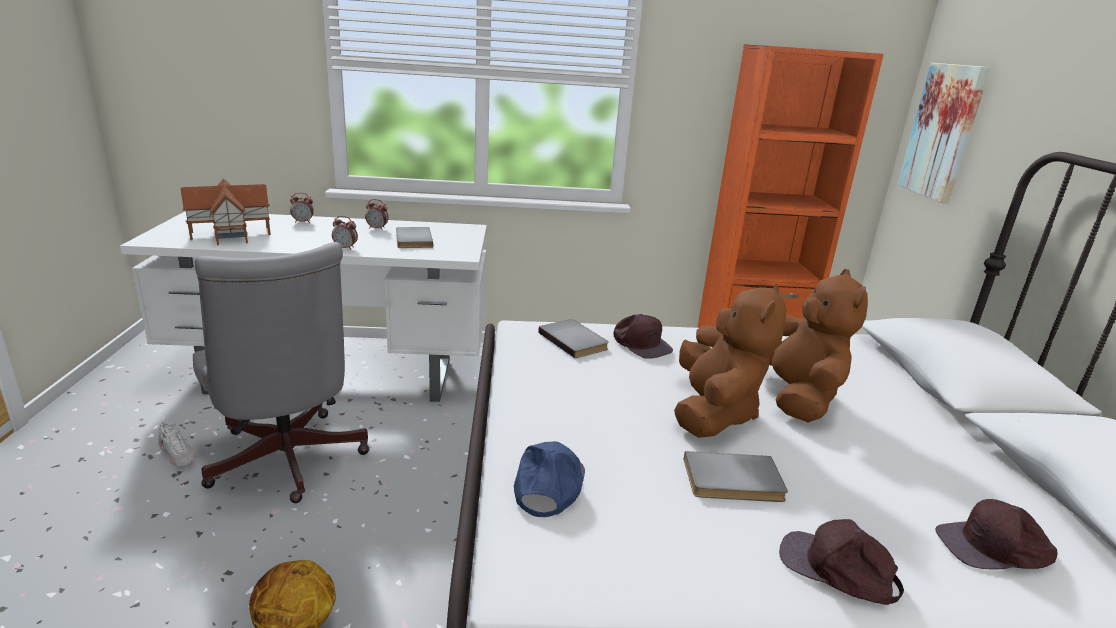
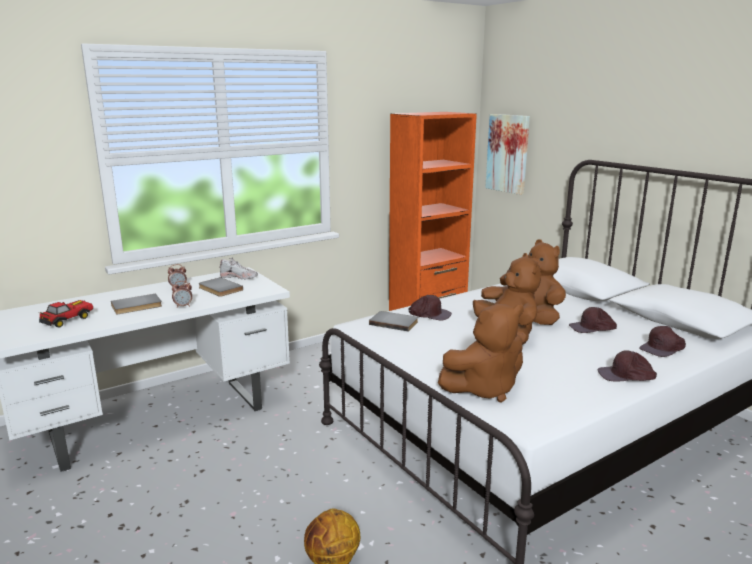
camera: 30 degrees left, 5 degrees down
white shoe [158,421,195,467] -> white shoe moved to [219,258,258,279]
toy house [180,178,271,245] -> toy car [39,300,93,327]
grey office chair [193,242,369,503] -> none
alarm clock [290,193,314,223] -> none
blue cap [514,441,585,517] -> brown plush toy [438,304,523,403]
grey book [684,451,788,502] -> grey book moved to [111,293,162,314]
none -> brown cap [569,307,617,333]

